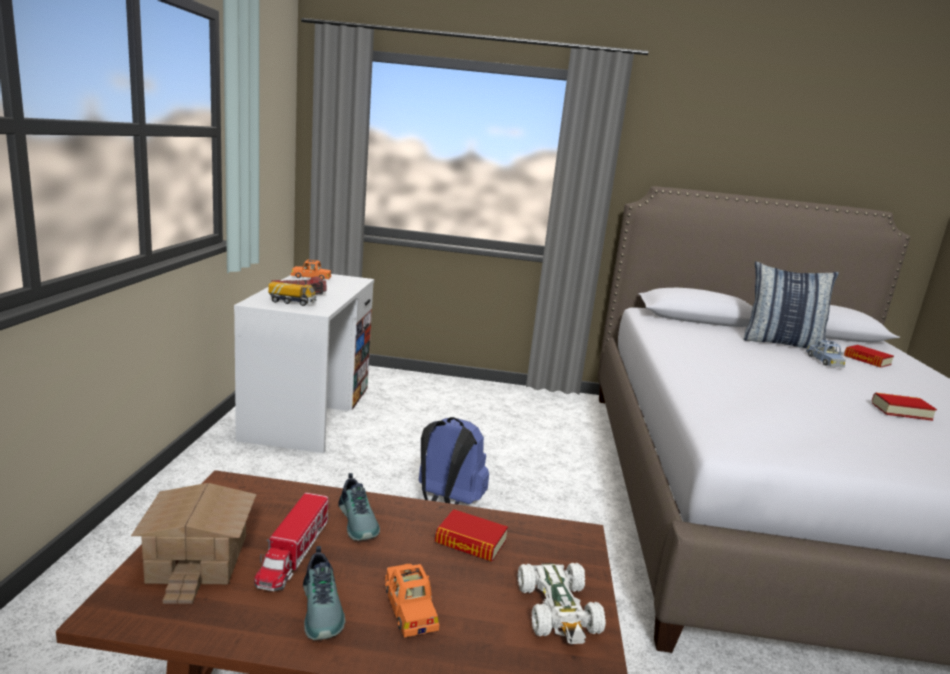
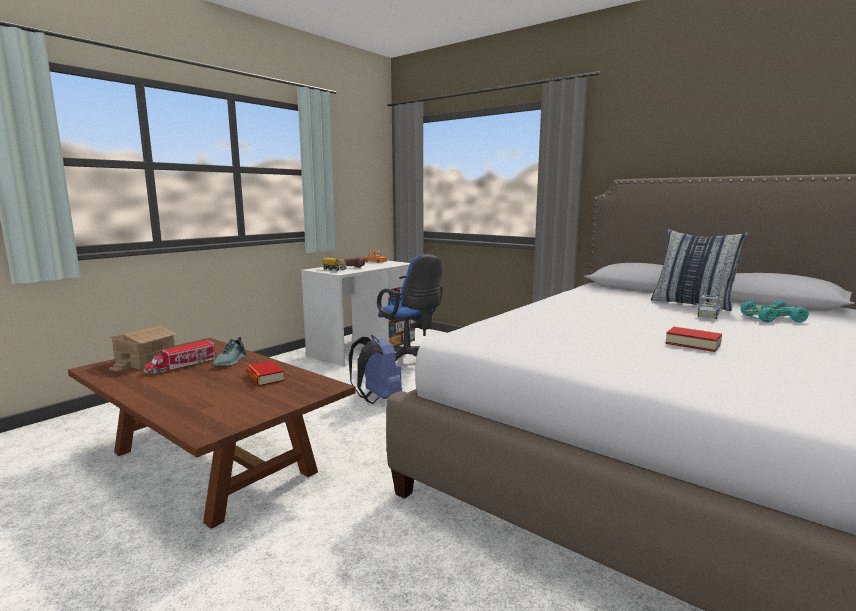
camera: 35 degrees right, 5 degrees down
shoe [303,546,346,640] -> none
orange toy car [385,564,439,638] -> none
white toy car [517,563,606,644] -> none
book [844,345,894,368] -> turquoise toy car [740,301,809,322]
none -> blue office chair [377,254,443,360]

